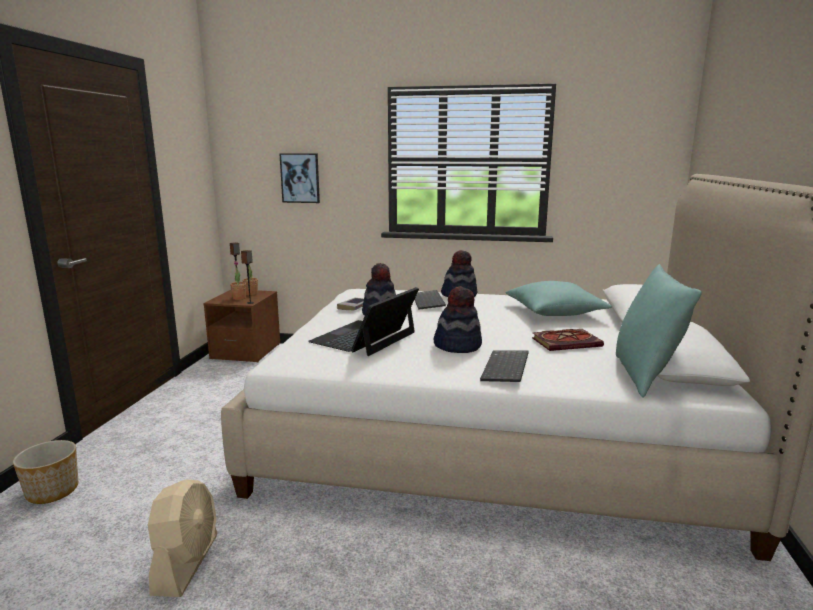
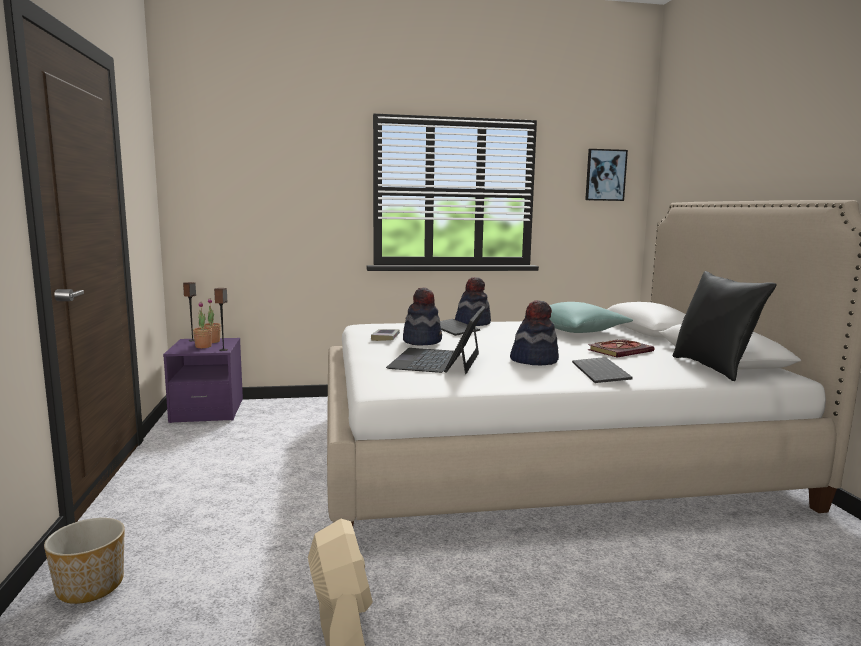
camera: 20 degrees left, 5 degrees down
brown nightstand [203,290,280,362] -> purple nightstand [163,338,243,423]
picture [279,153,320,203] -> picture moved to [585,149,628,201]
turquoise pillow [616,264,702,397] -> black pillow [673,271,776,381]

